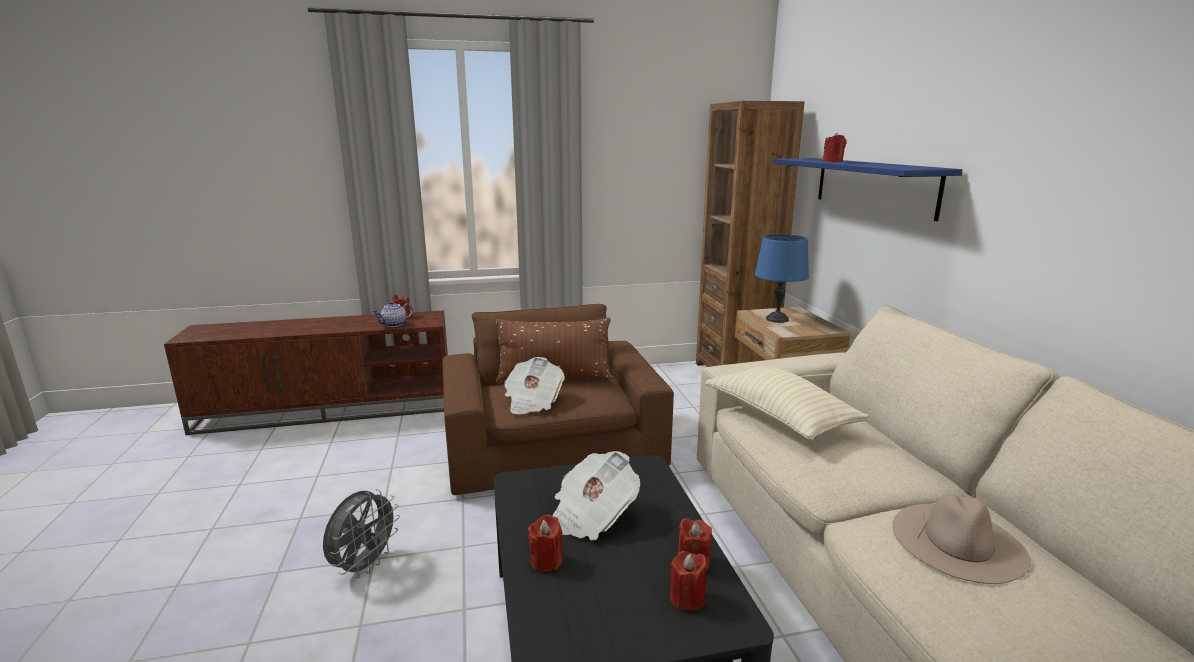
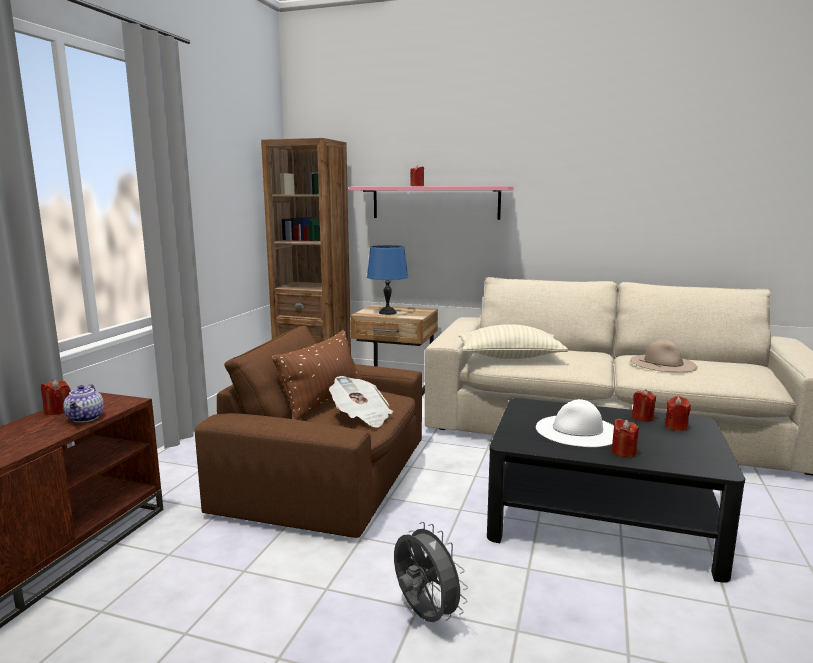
camera: 60 degrees left, 5 degrees down
newspaper [552,451,640,541] -> white hat [536,399,614,447]
blue shelf [772,158,963,221] -> pink shelf [349,186,514,220]

